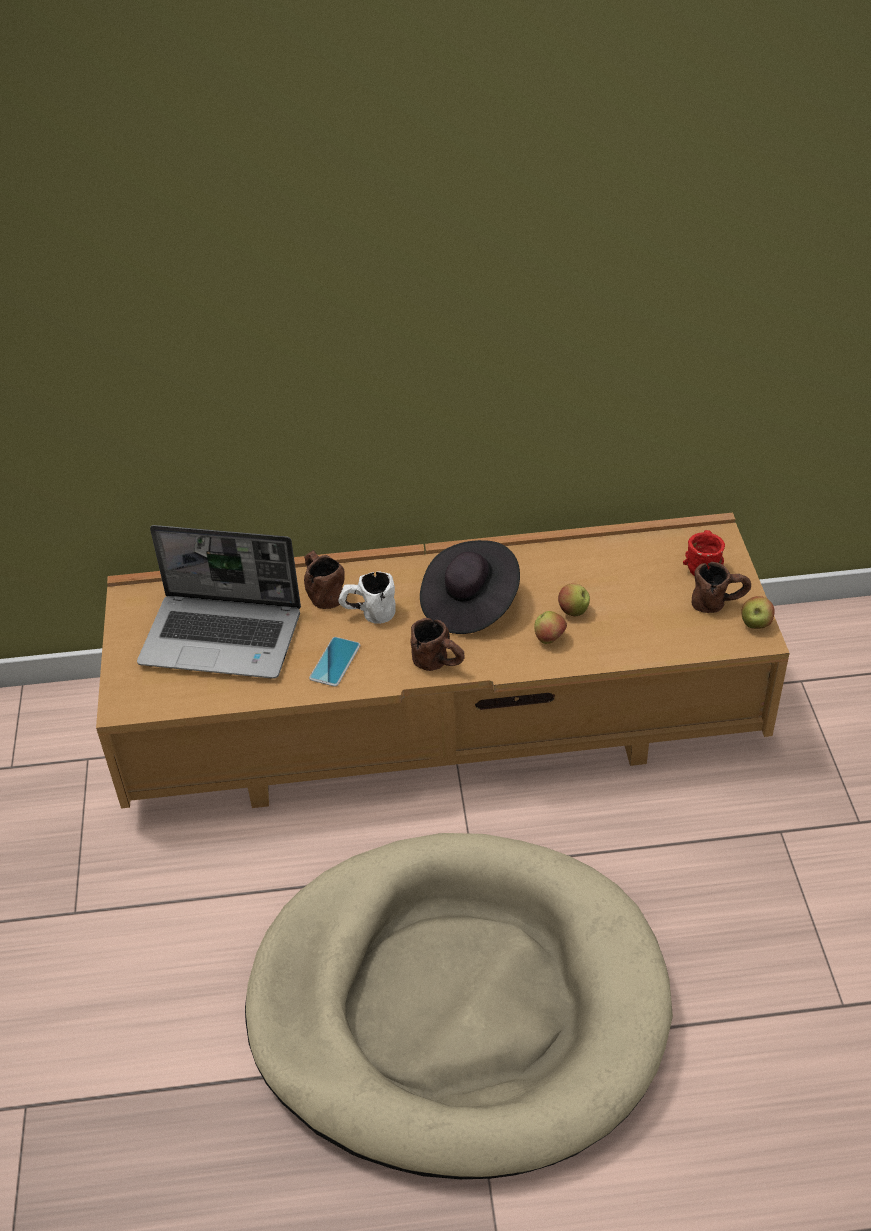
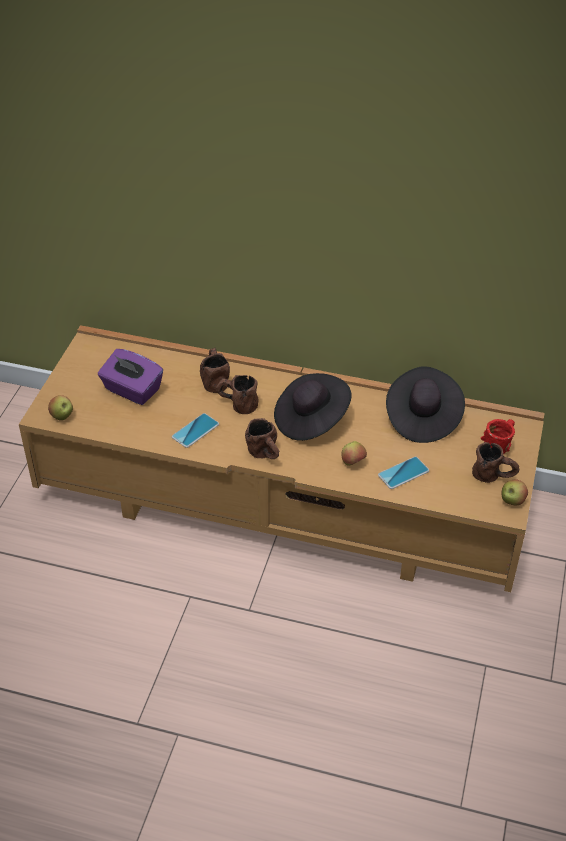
camera: 20 degrees right, 0 degrees up
laptop [137,525,301,679] -> purple tissue box [98,349,163,405]
beige dog bed [245,833,673,1179] -> none
white mug [338,571,396,624] -> brown mug [215,375,258,414]
apple [558,583,590,616] -> apple moved to [48,395,73,421]
none -> phone [378,457,429,489]
none -> black hat [386,366,465,443]

